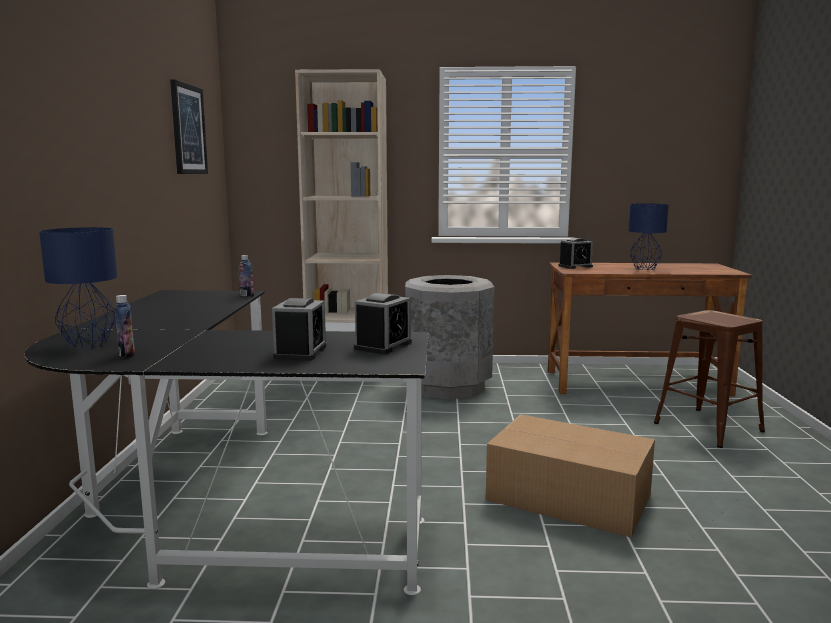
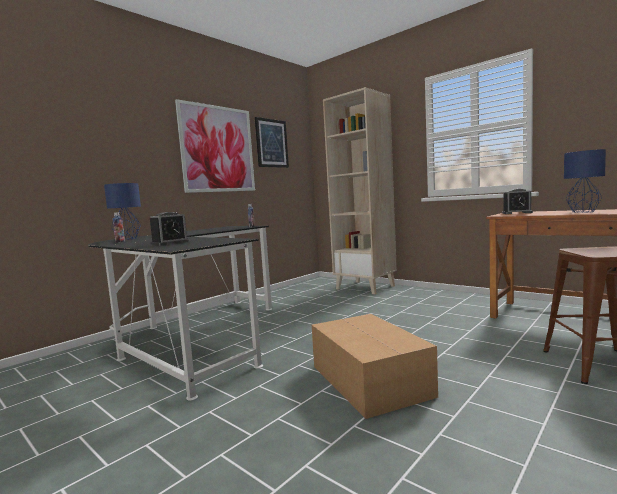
camera: 40 degrees right, 5 degrees down
alarm clock [354,293,412,354] -> none
grey trash can [405,275,494,399] -> none
none -> picture [175,99,255,193]

